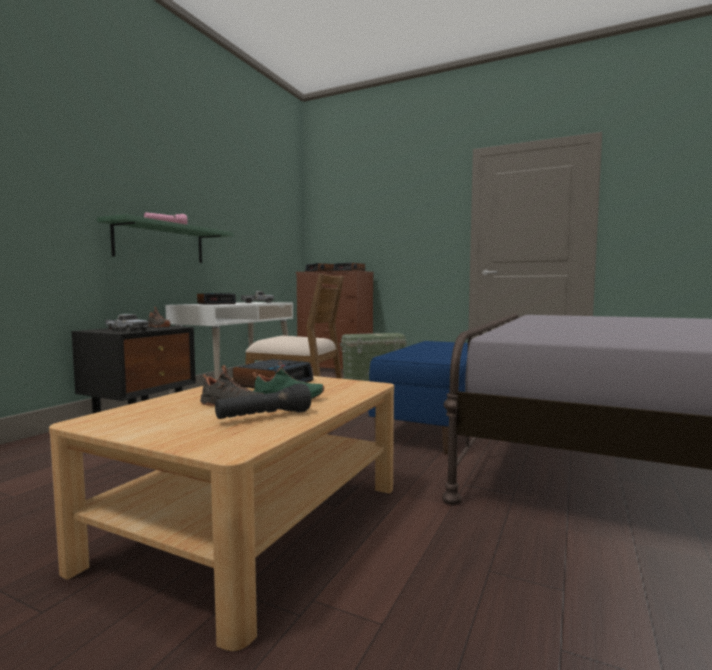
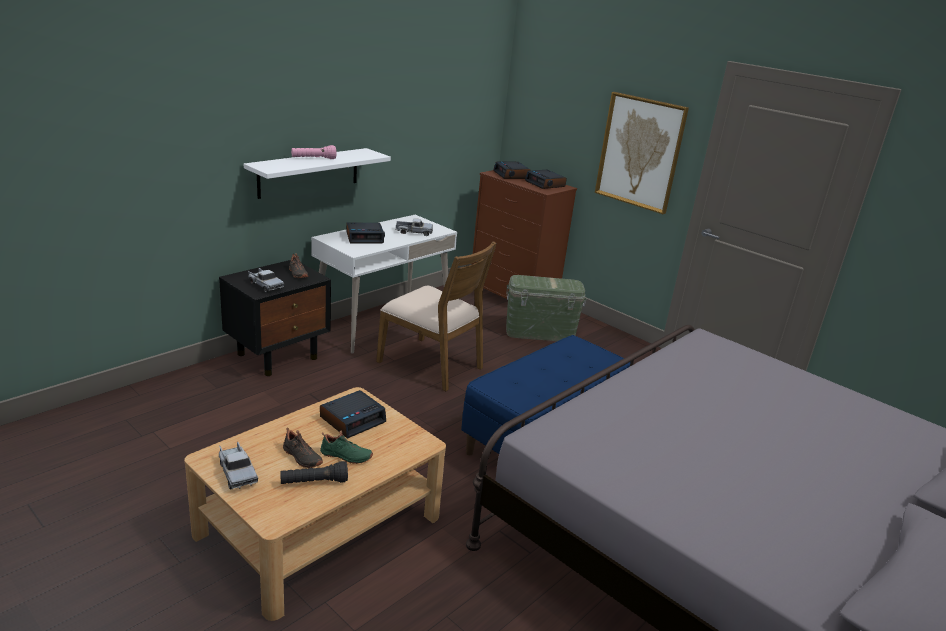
camera: 15 degrees right, 20 degrees up
green shelf [97,214,233,263] -> white shelf [244,148,391,199]
none -> toy truck [219,442,258,490]
none -> picture [595,92,689,214]

